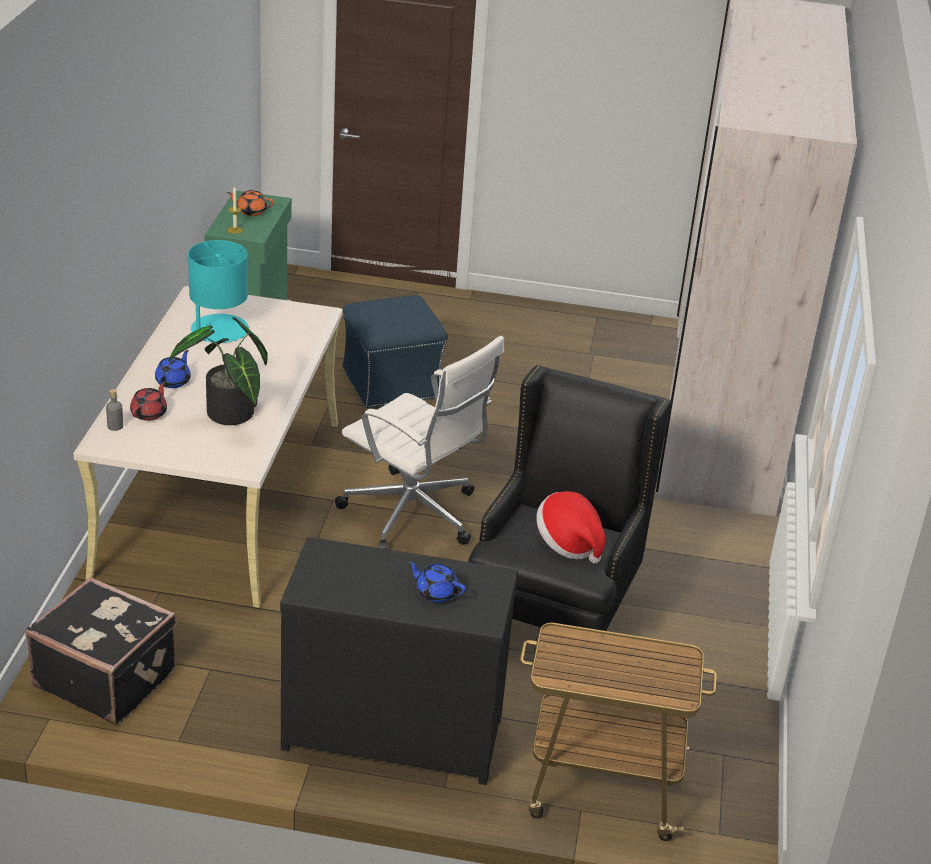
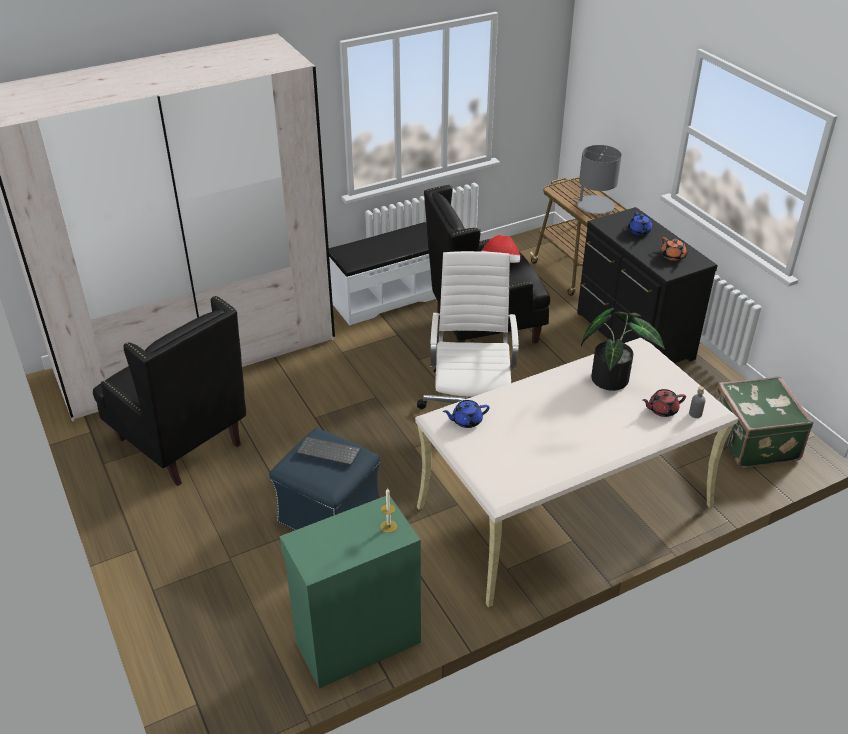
camera: 125 degrees left, 5 degrees up
black suitcase [25,577,177,725] -> green suitcase [716,376,813,468]
blue teapot [155,350,191,388] -> blue teapot moved to [443,400,490,428]
turquoise table lamp [188,240,249,343] -> none
orange teapot [227,190,274,216] -> orange teapot moved to [661,237,690,261]
none -> black armchair [93,296,246,486]
none -> keyboard [296,437,361,466]
none -> white bench [329,222,436,326]
none -> grey table lamp [573,145,622,215]

